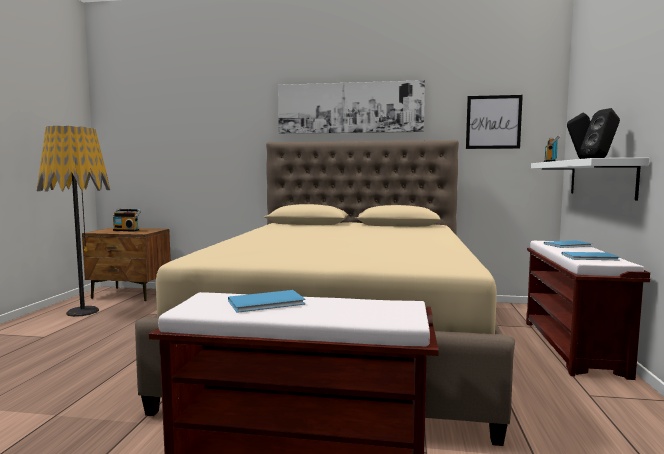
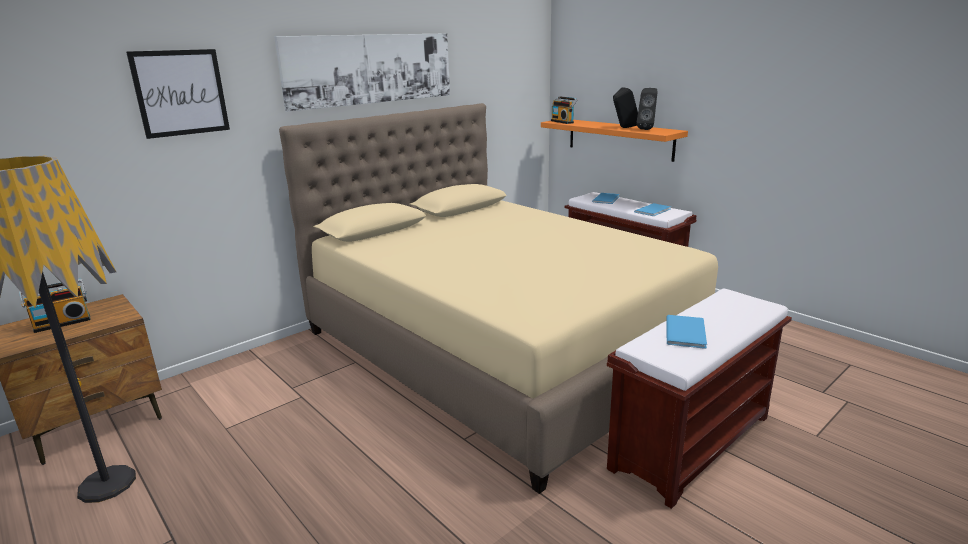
camera: 50 degrees left, 15 degrees up
picture [466,95,523,149] -> picture moved to [126,49,230,139]
white shelf [531,158,649,200] -> orange shelf [541,120,688,162]

